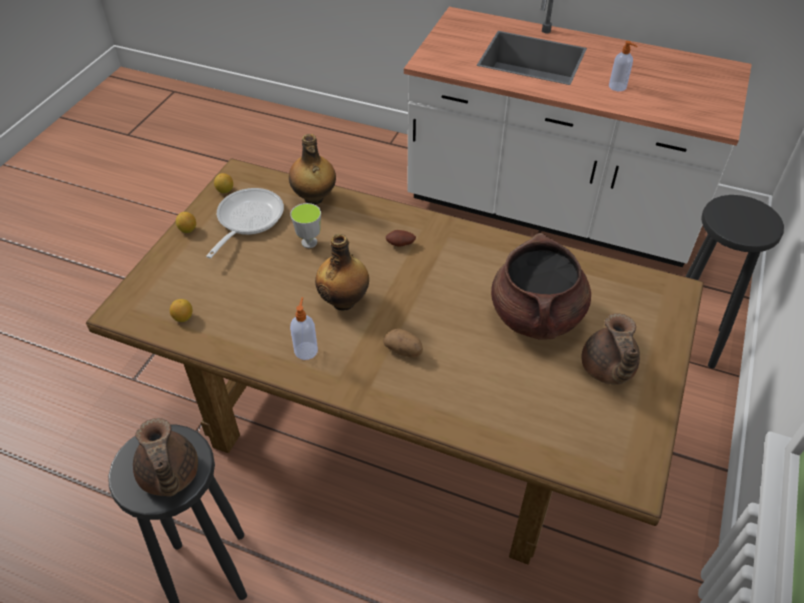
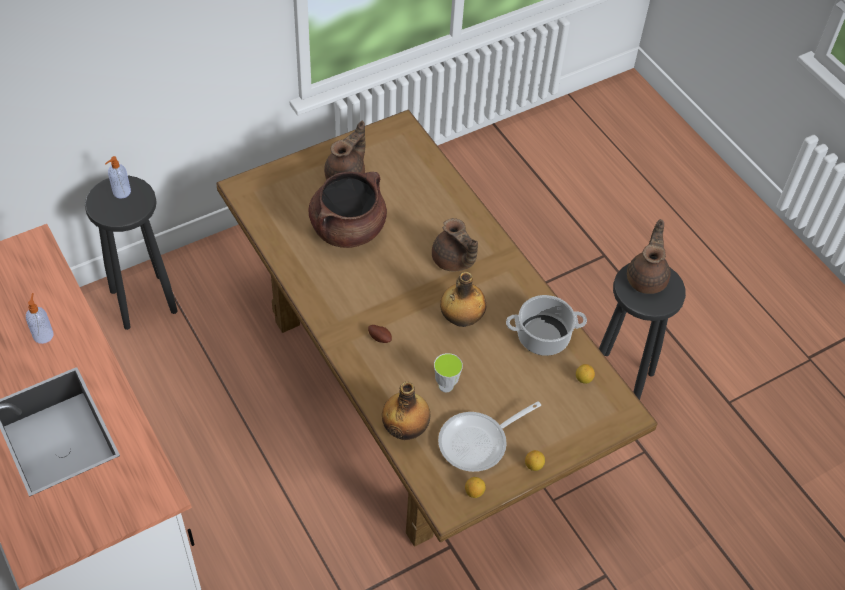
camera: 145 degrees left, 5 degrees up
soap dispenser [290,297,318,360] -> soap dispenser moved to [105,156,131,198]
potato [383,328,423,358] -> brown teapot [432,218,478,271]
none -> cooking pot [506,295,587,356]

